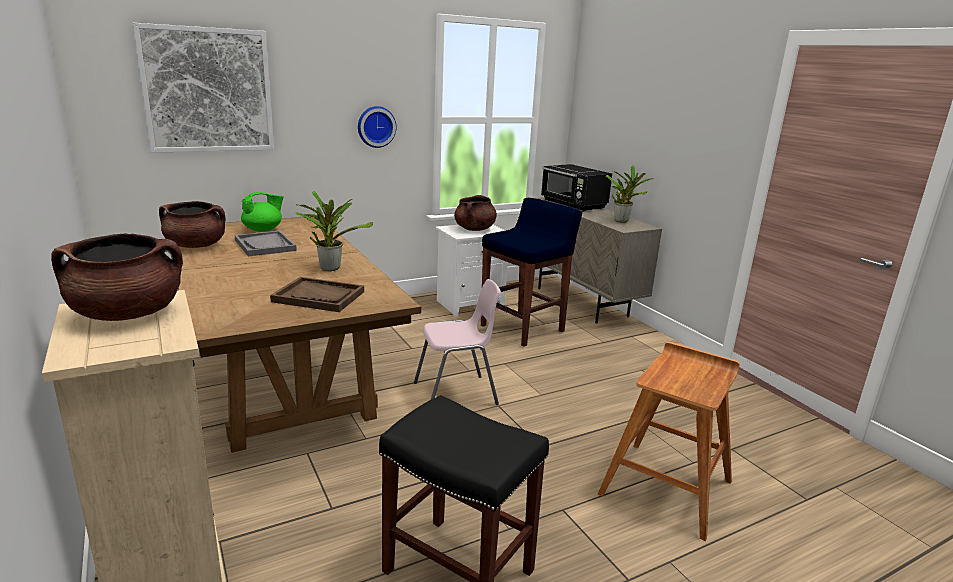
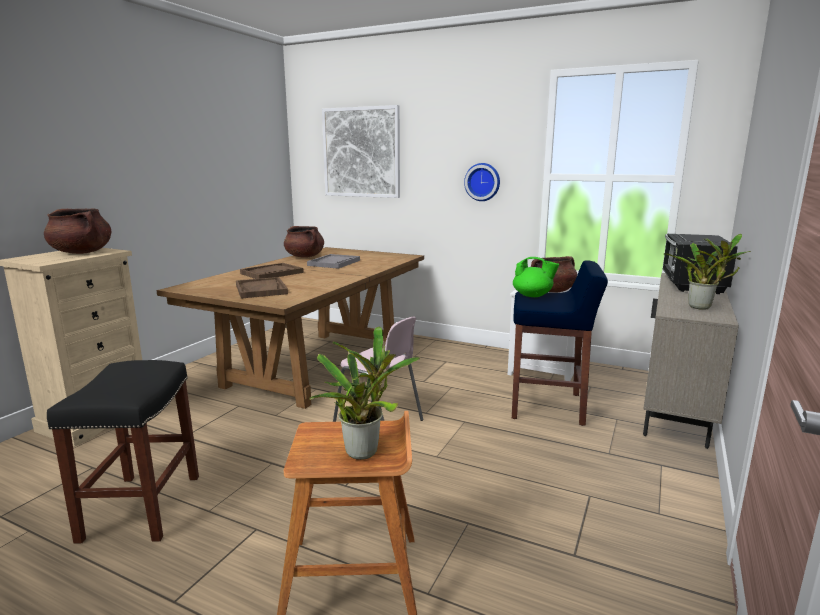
camera: 55 degrees right, 5 degrees down
green teapot [241,192,284,232] -> green teapot moved to [513,257,560,297]
potted plant [296,191,373,271] -> potted plant moved to [309,326,421,460]
none -> brown tray [240,263,304,279]

